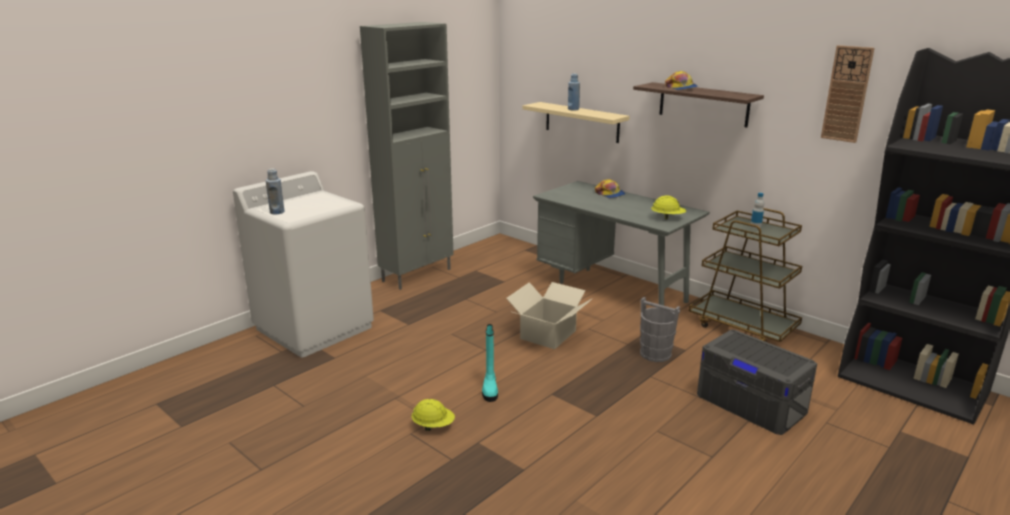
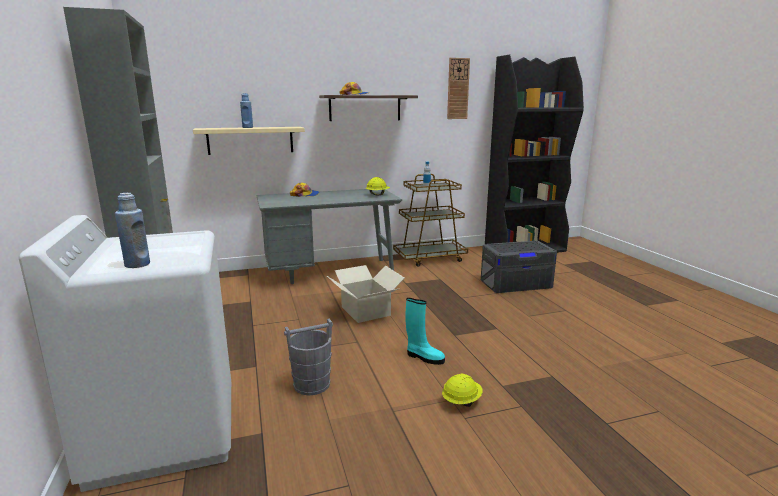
camera: 60 degrees left, 5 degrees down
grey bucket [640,297,680,362] -> grey bucket moved to [284,319,333,396]

